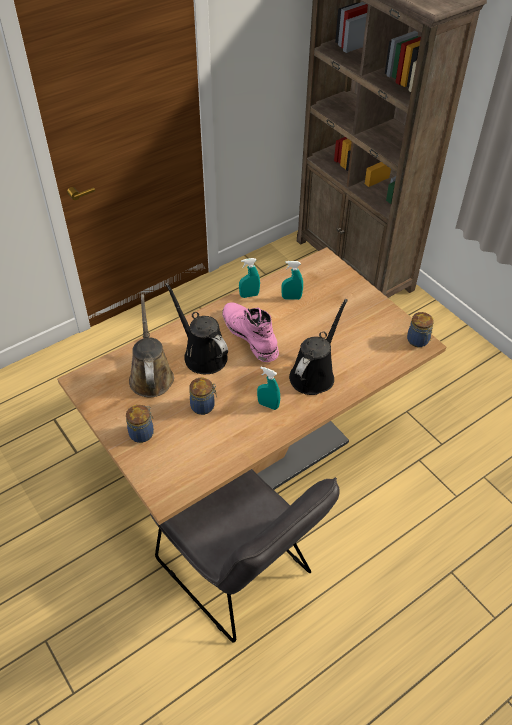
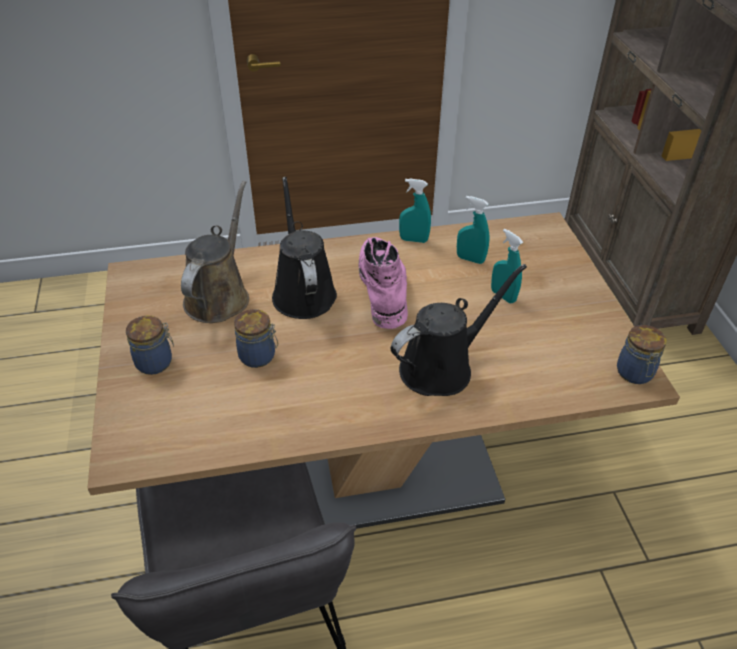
camera: 25 degrees right, 5 degrees down
turquoise spray bottle [257,366,280,410] -> turquoise spray bottle moved to [491,229,523,303]

